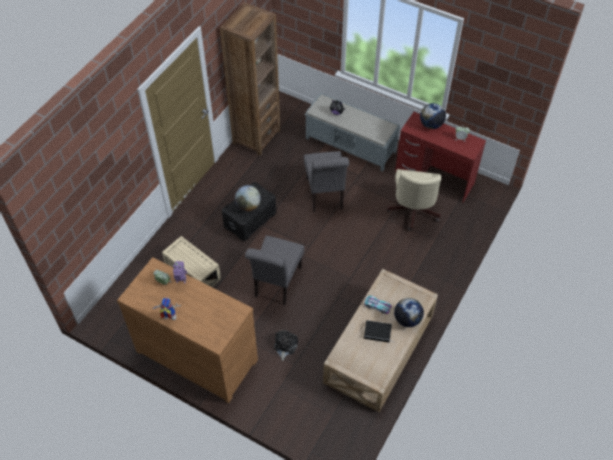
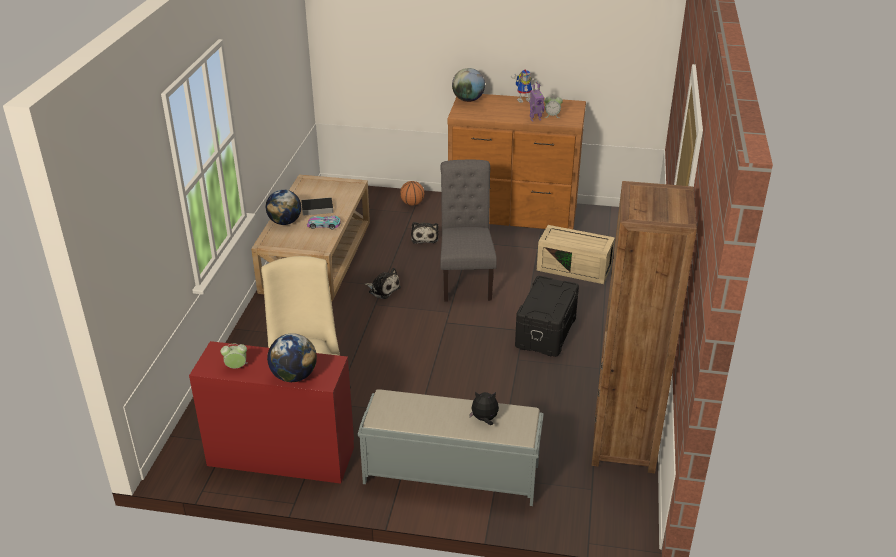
camera: 160 degrees right, 20 degrees down
globe [235,185,261,211] -> globe moved to [452,68,485,102]
grey chair [304,151,349,212] -> none
none -> plush toy [365,268,401,299]
none -> basketball [400,181,425,206]

